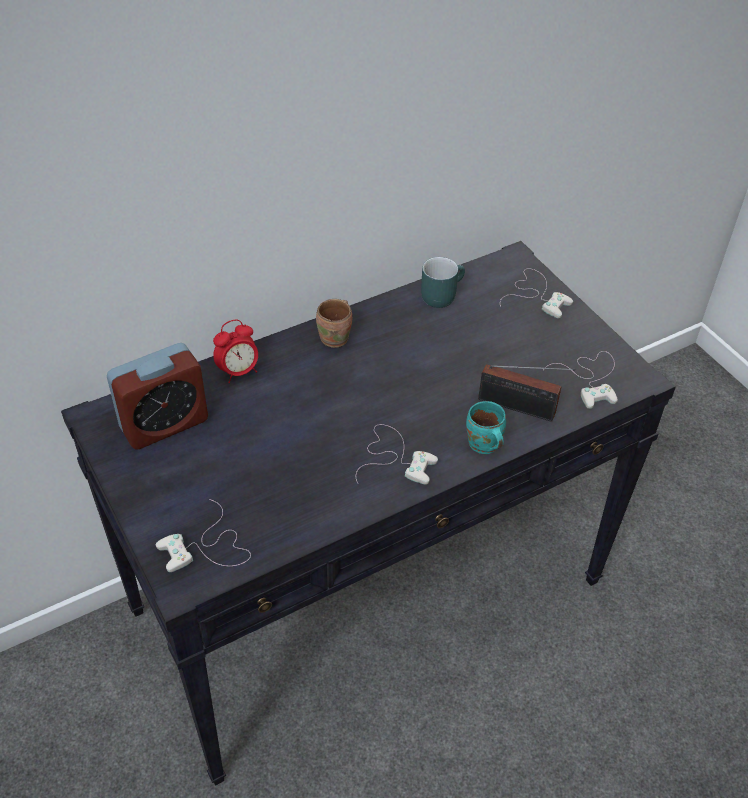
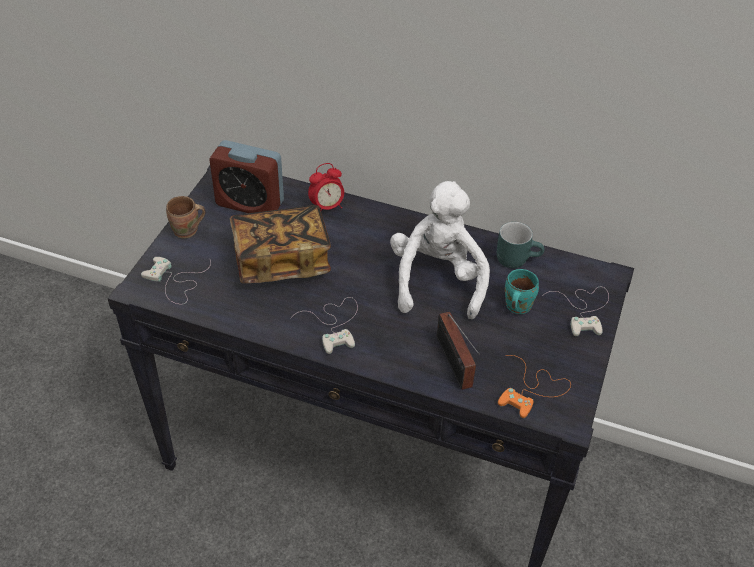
camera: 50 degrees right, 0 degrees up
alarm clock [213,319,258,383] -> alarm clock turned 45 degrees counterclockwise [308,163,344,210]
brown mug [316,299,352,348] -> brown mug moved to [166,196,206,239]
turquoise mug [466,401,506,454] -> turquoise mug moved to [505,269,539,314]
white game controller [543,351,618,409] -> orange game controller [498,355,571,418]
none -> book [230,205,331,283]
none -> white plush toy [390,181,490,319]

